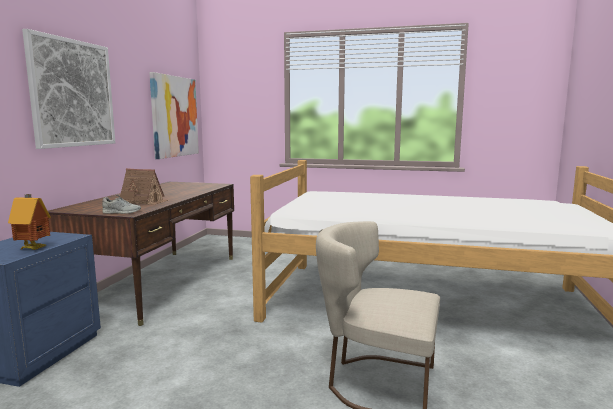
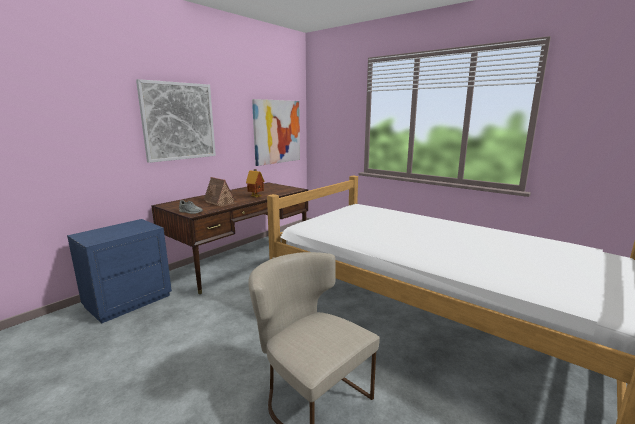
camera: 25 degrees right, 5 degrees up
toy house [8,194,51,250] -> toy house moved to [246,169,265,197]

